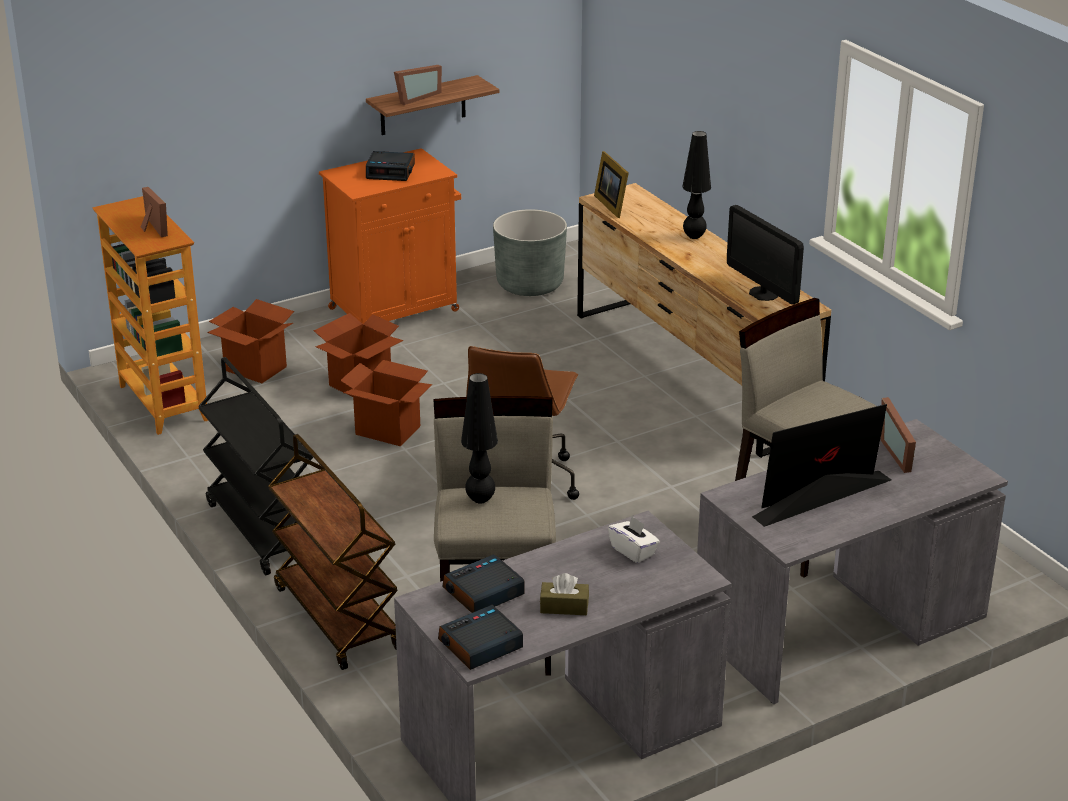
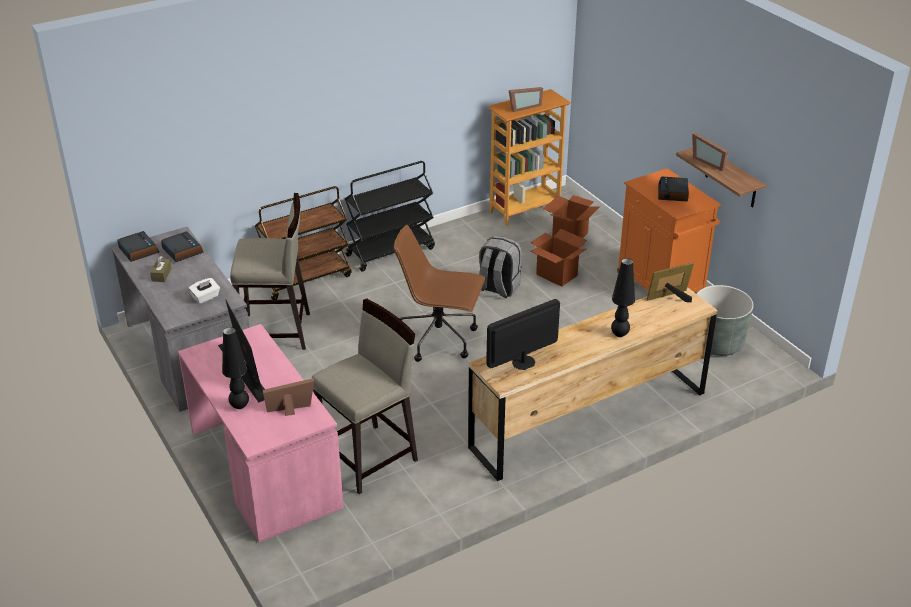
camera: 90 degrees right, 5 degrees up
cardboard box [340,360,432,446] -> grey backpack [479,236,522,298]
black table lamp [461,373,498,504] -> black table lamp moved to [222,327,249,409]
grey desk [697,419,1008,704] -> pink desk [178,324,344,543]

